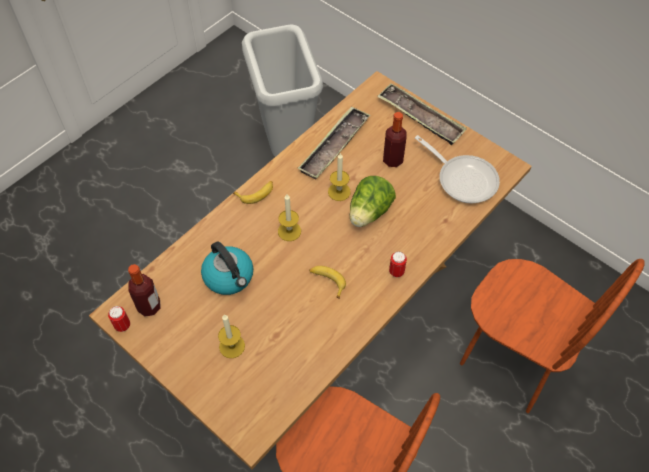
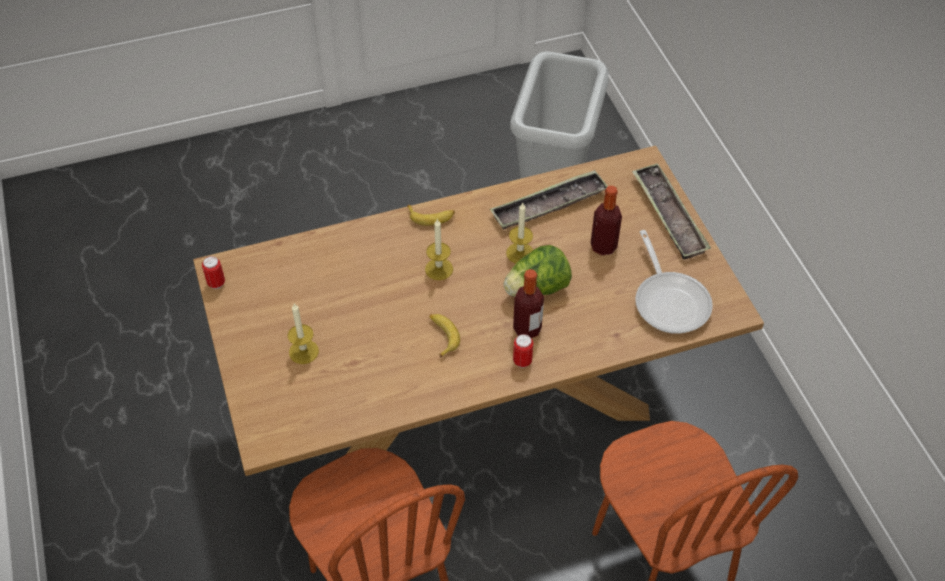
camera: 30 degrees right, 5 degrees down
bottle [128,264,161,317] -> bottle moved to [513,269,544,338]
kettle [201,241,253,295] -> none

